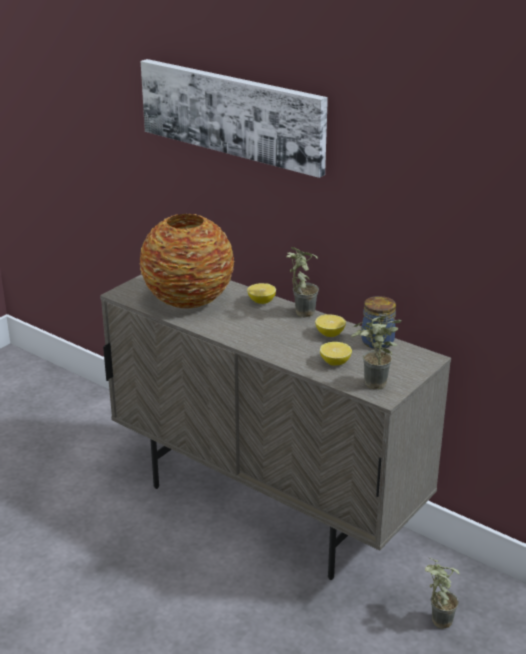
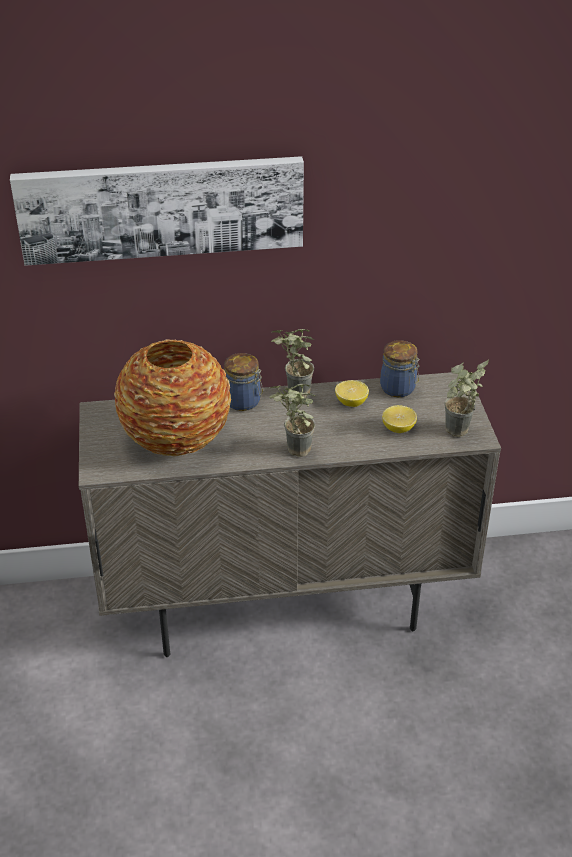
camera: 45 degrees left, 10 degrees up
lemon [247,283,276,304] -> jar [224,353,263,411]
potted plant [425,558,459,629] -> potted plant moved to [269,384,315,457]

